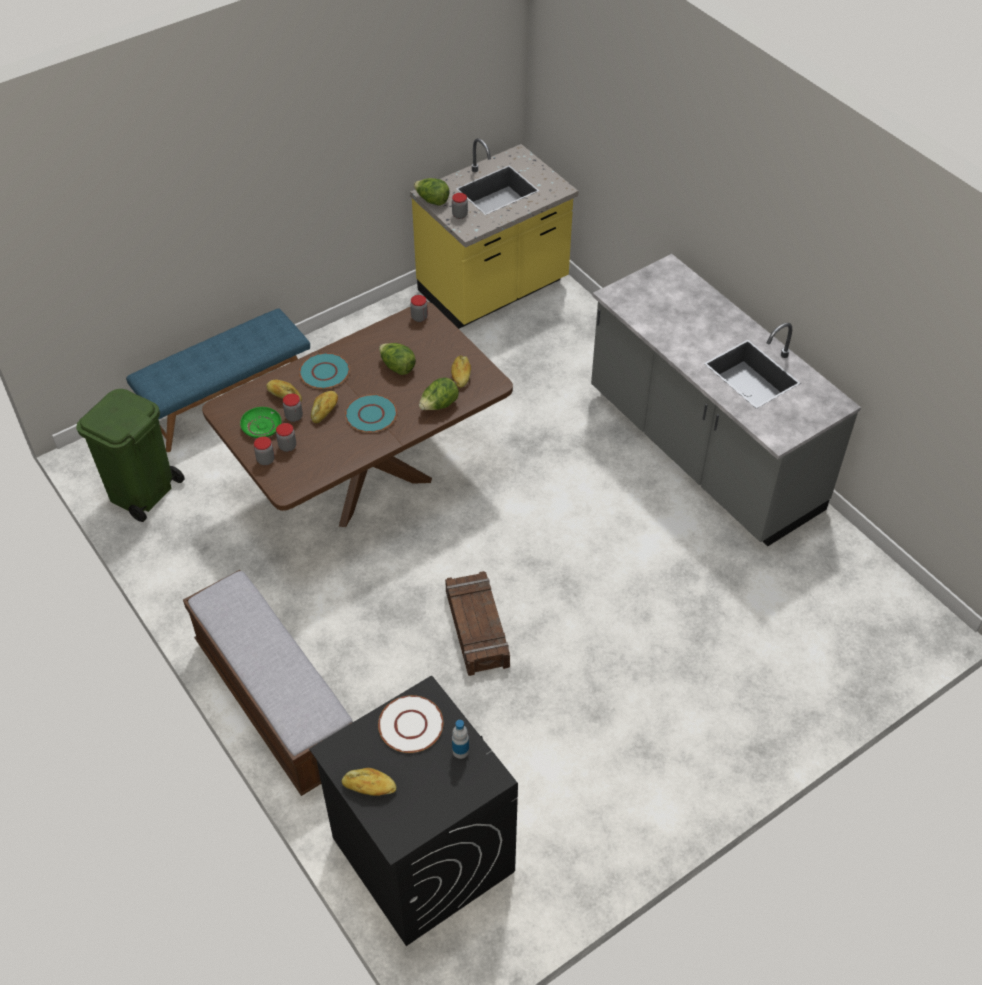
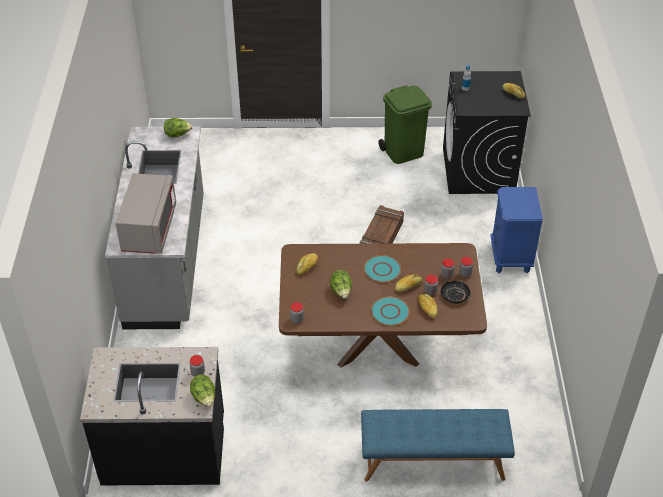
camera: 145 degrees left, 5 degrees down
green trash can [76,389,185,522] -> green trash can moved to [379,86,432,164]
bench [183,570,353,796] -> blue nightstand [491,187,543,273]
green plate [240,407,282,438] -> black plate [441,281,470,303]
white plate [378,695,443,753] -> none
yellow counter [410,138,579,329] -> black counter [80,347,224,485]
lettuce [419,378,459,410] -> lettuce moved to [164,118,193,137]
none -> grey microwave [115,173,176,254]

